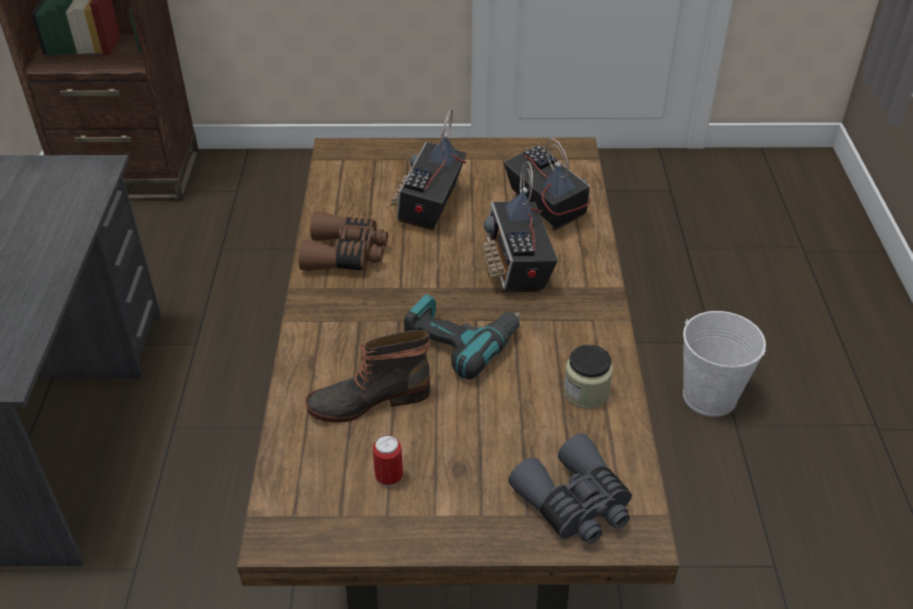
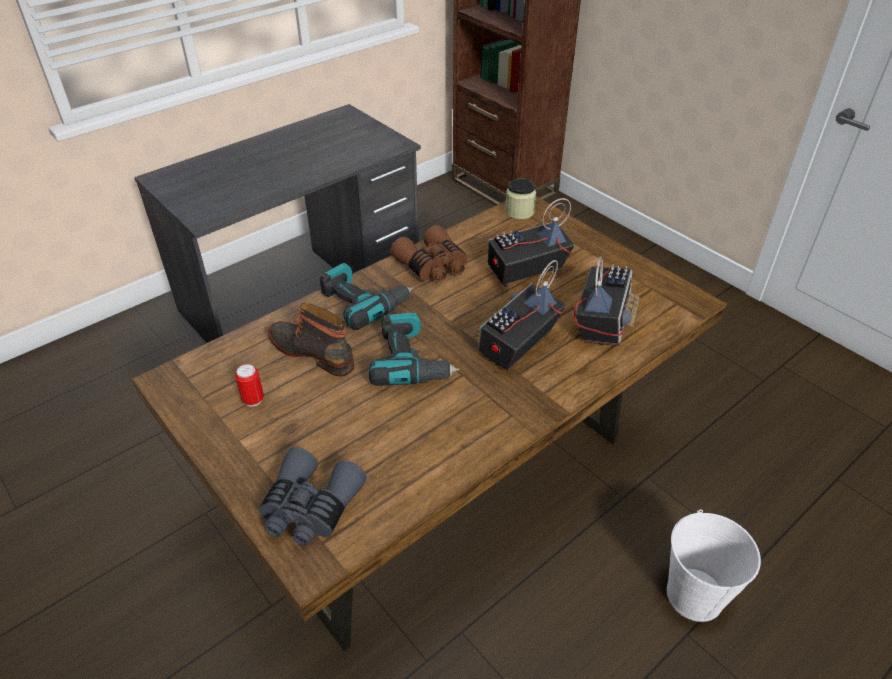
camera: 50 degrees right, 0 degrees up
jar [564,345,613,409] -> jar moved to [505,178,536,220]
none -> power drill [320,263,414,330]

